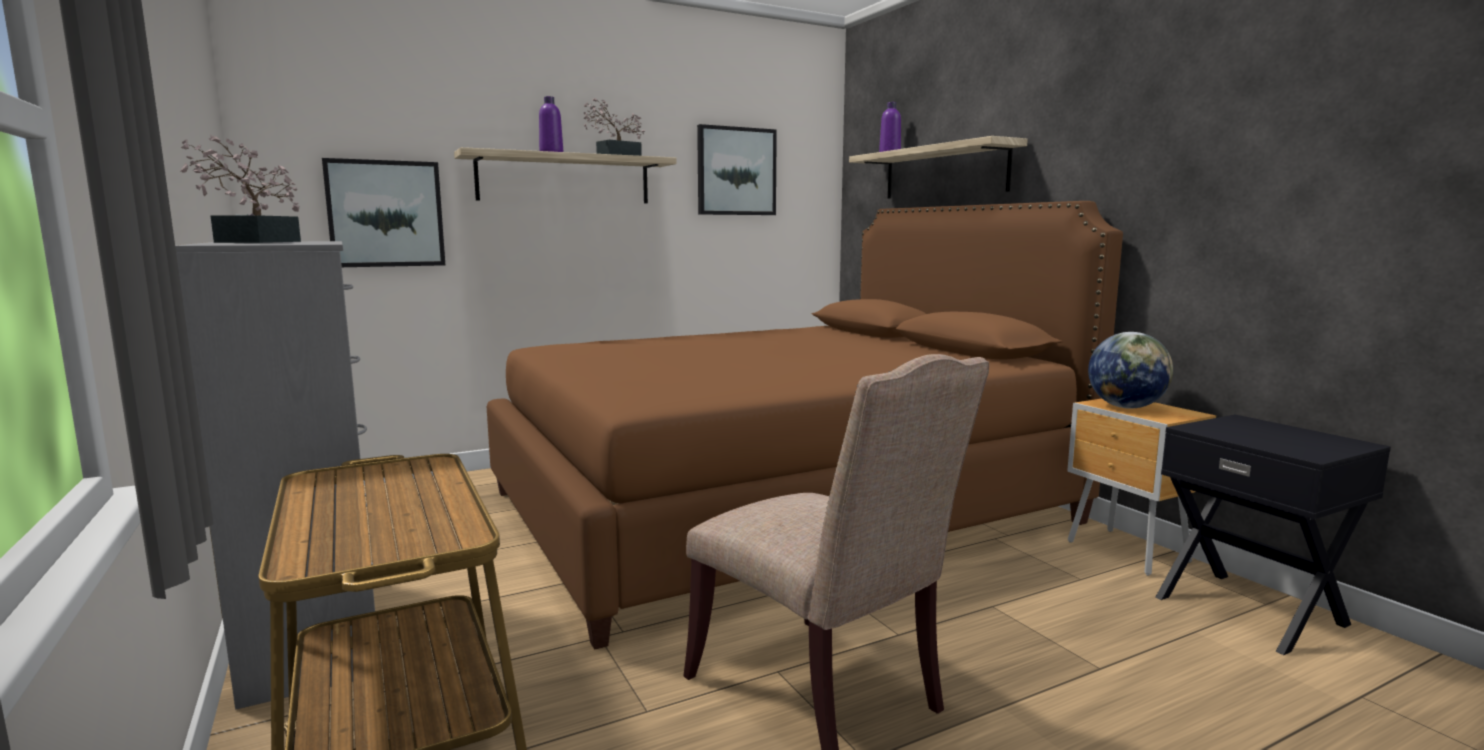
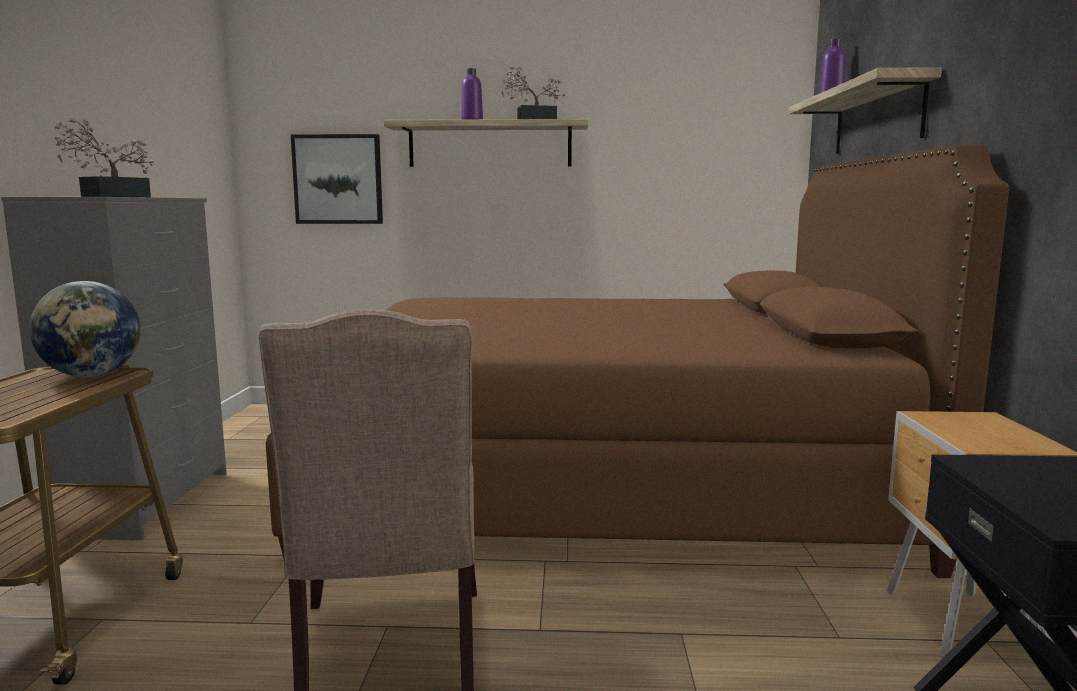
camera: 30 degrees right, 0 degrees up
picture [697,124,777,215] -> none
globe [1088,332,1173,409] -> globe moved to [29,281,141,377]

